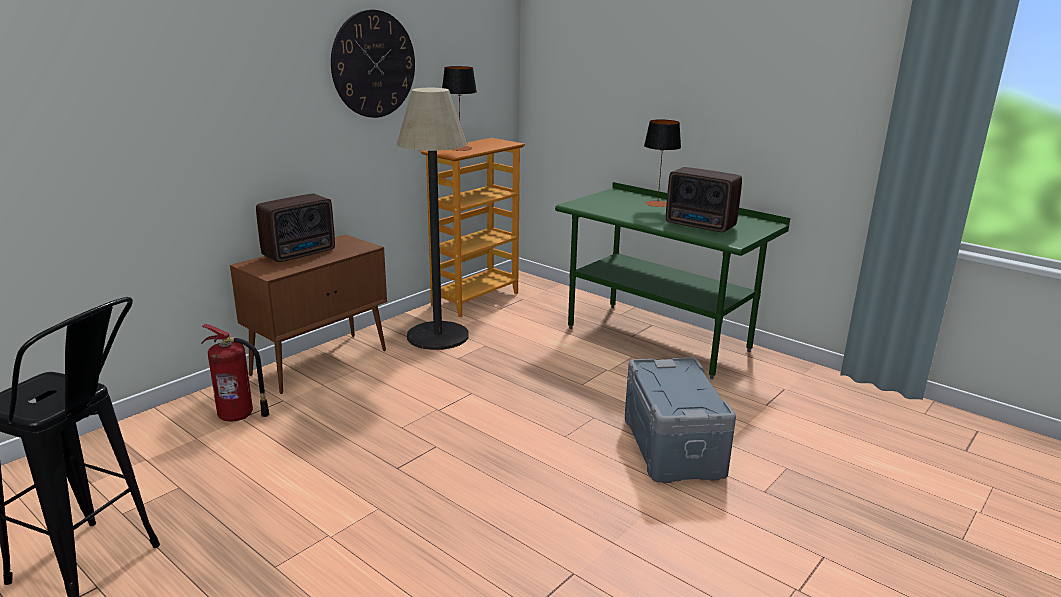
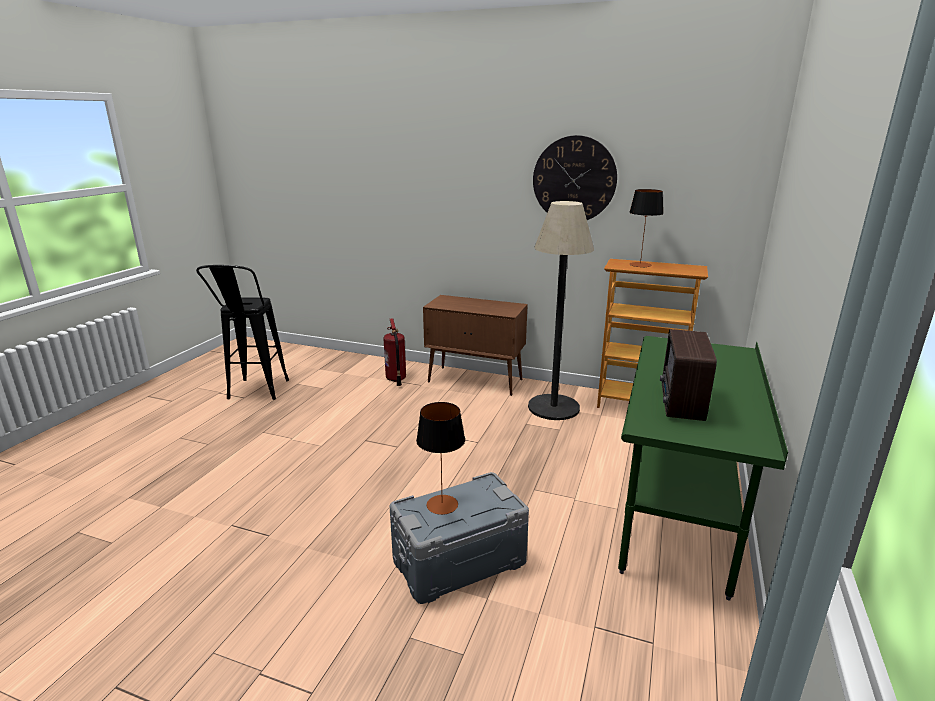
camera: 70 degrees right, 0 degrees up
radio [256,194,335,262] -> none
table lamp [644,119,681,207] -> table lamp moved to [416,402,465,515]

